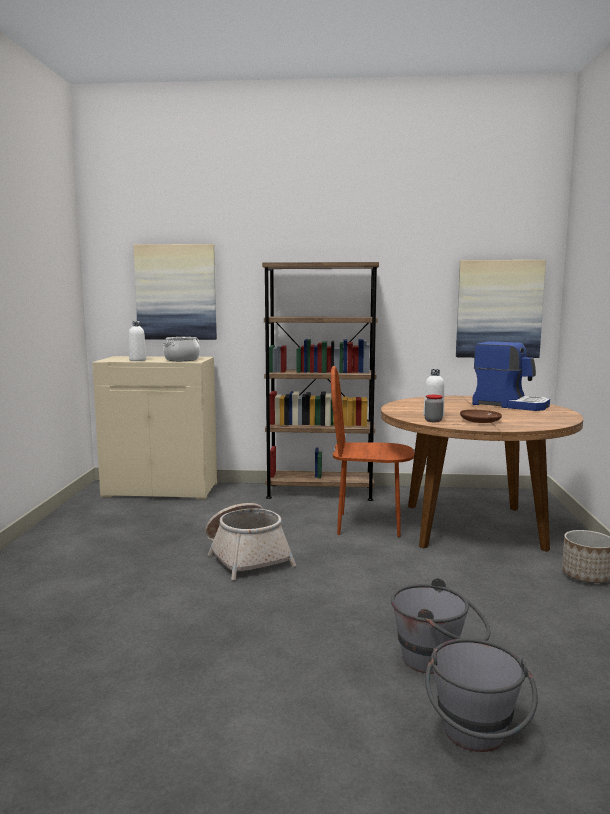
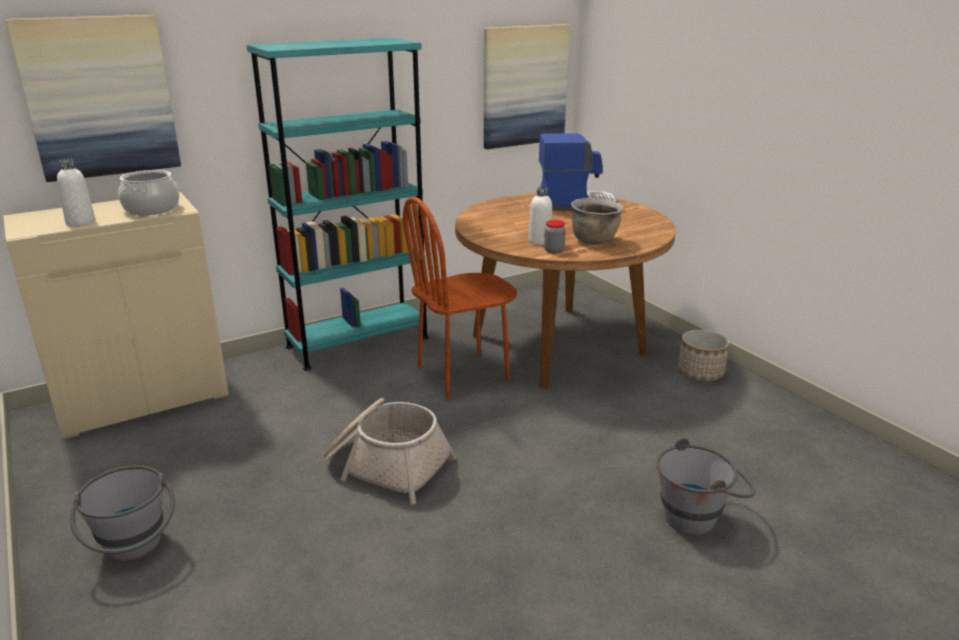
camera: 35 degrees left, 15 degrees up
brown bookcase [262,262,379,501] -> turquoise bookcase [247,38,429,370]
grey bucket [425,638,538,752] -> grey bucket moved to [70,465,175,561]
brown plate [460,410,502,423] -> brown cooking pot [571,198,623,245]

